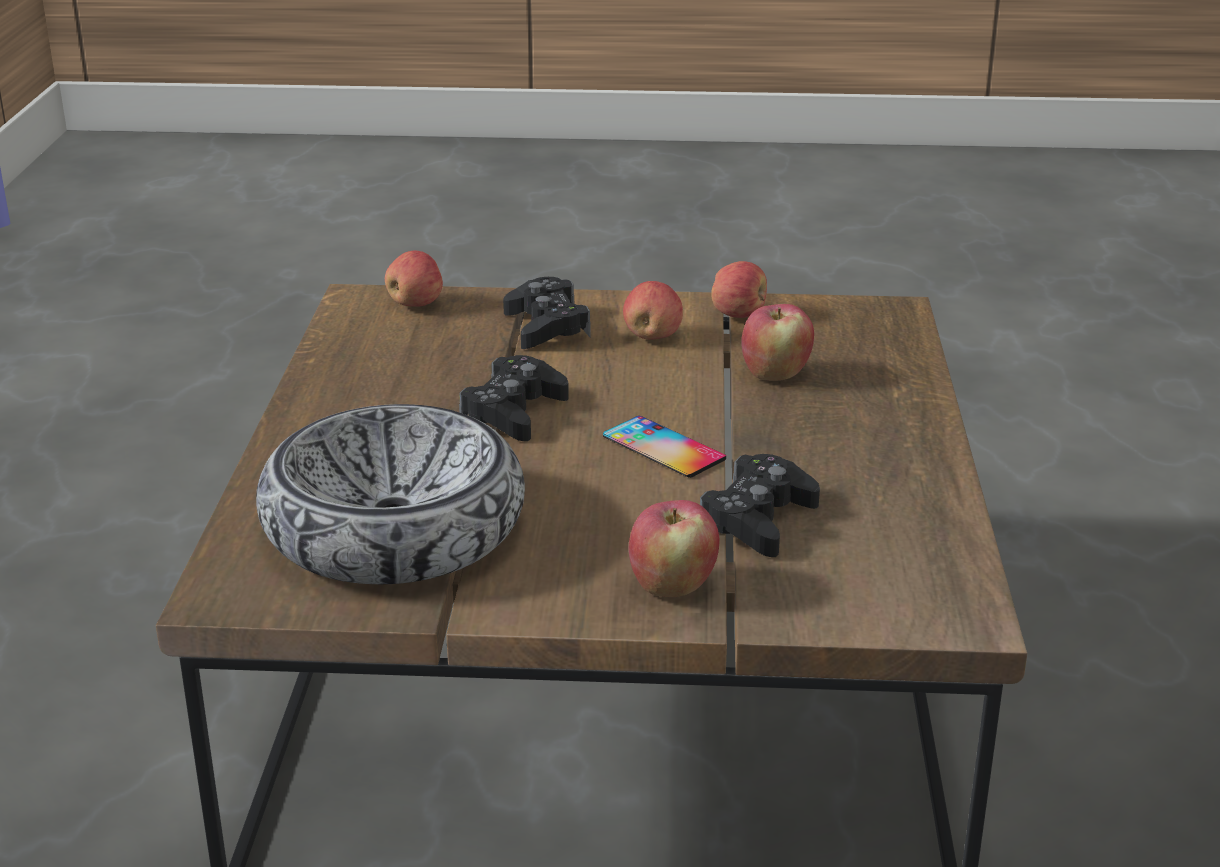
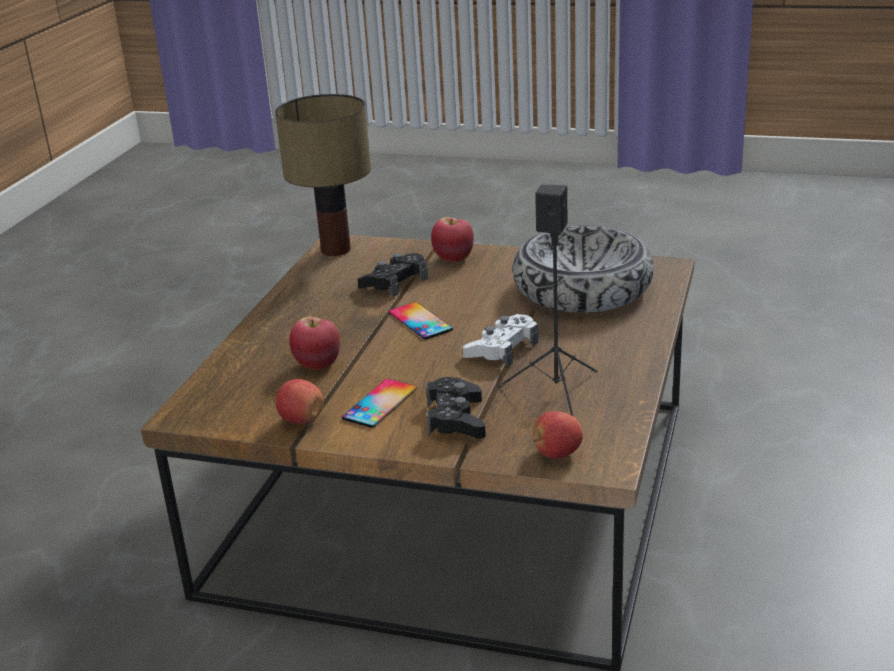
camera: 165 degrees left, 0 degrees up
black game controller [459,355,569,441] -> white game controller [463,314,538,367]
apple [623,281,683,339] -> phone [342,379,417,428]
none -> table lamp [275,94,371,256]
none -> black speaker [499,185,597,417]

